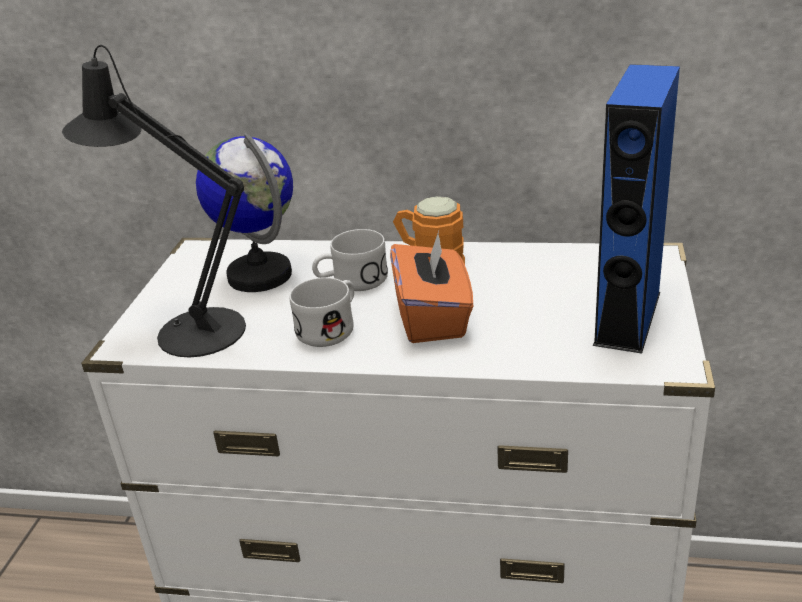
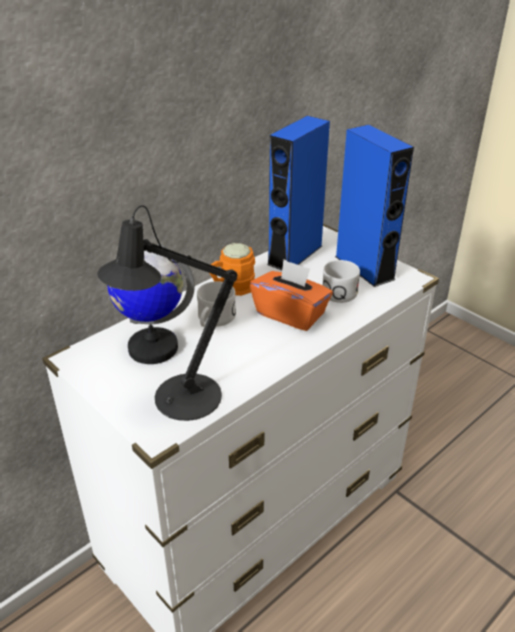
camera: 55 degrees left, 5 degrees up
white mug [289,277,354,347] -> white mug moved to [322,260,360,303]
none -> blue speaker [267,116,330,270]

